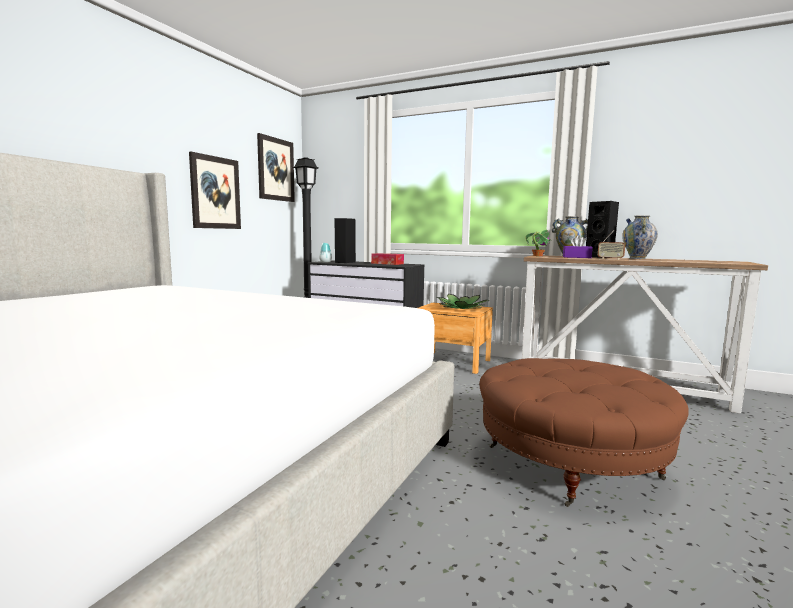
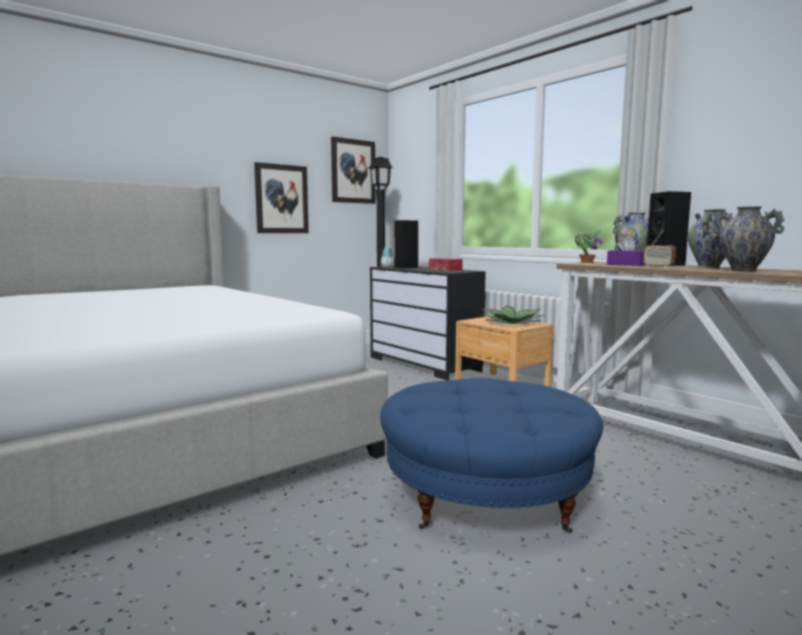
camera: 25 degrees right, 0 degrees up
brown ottoman [480,358,689,507] -> blue ottoman [380,378,603,533]
none -> vase [712,206,785,272]

